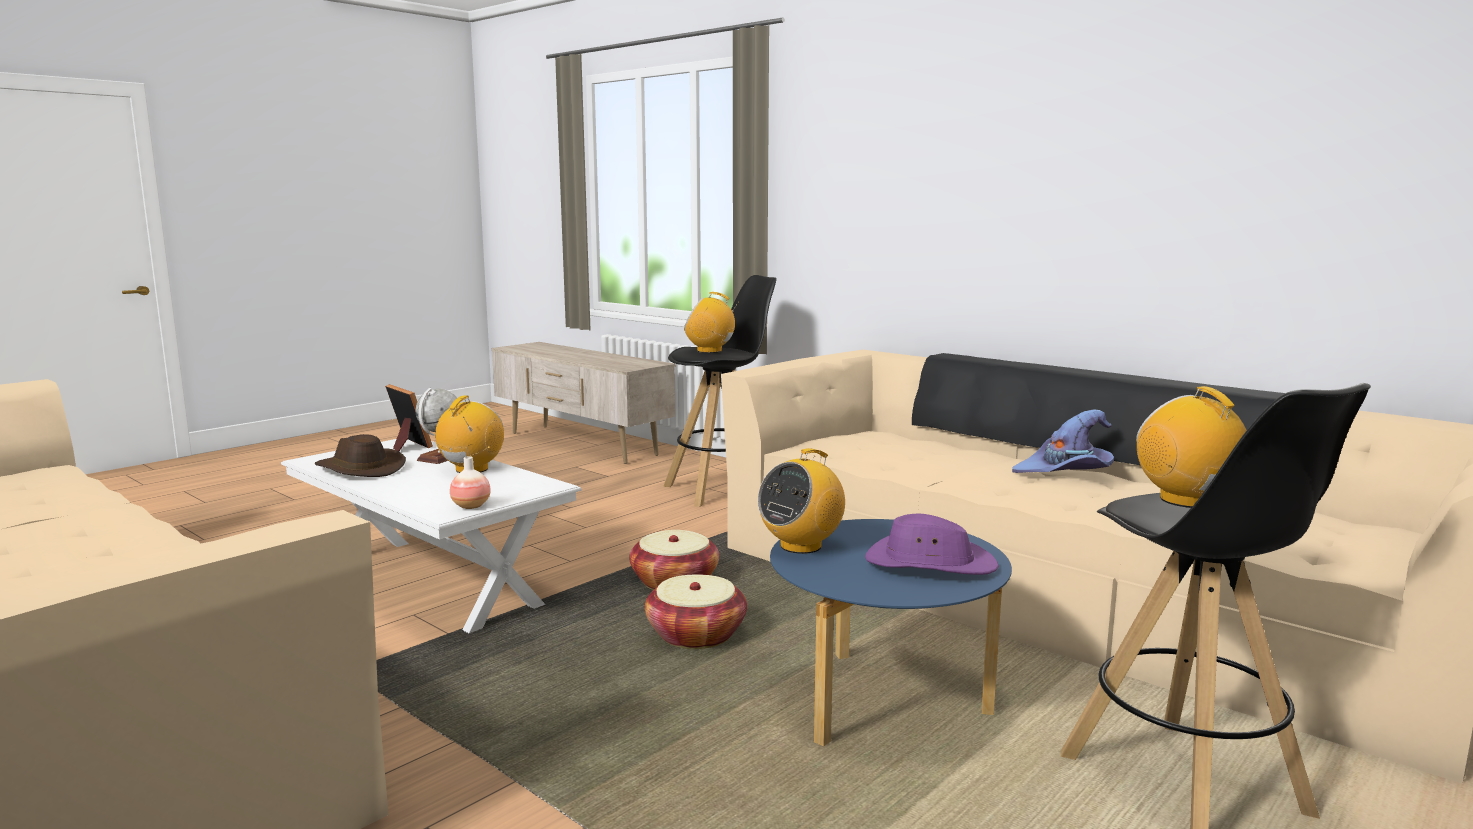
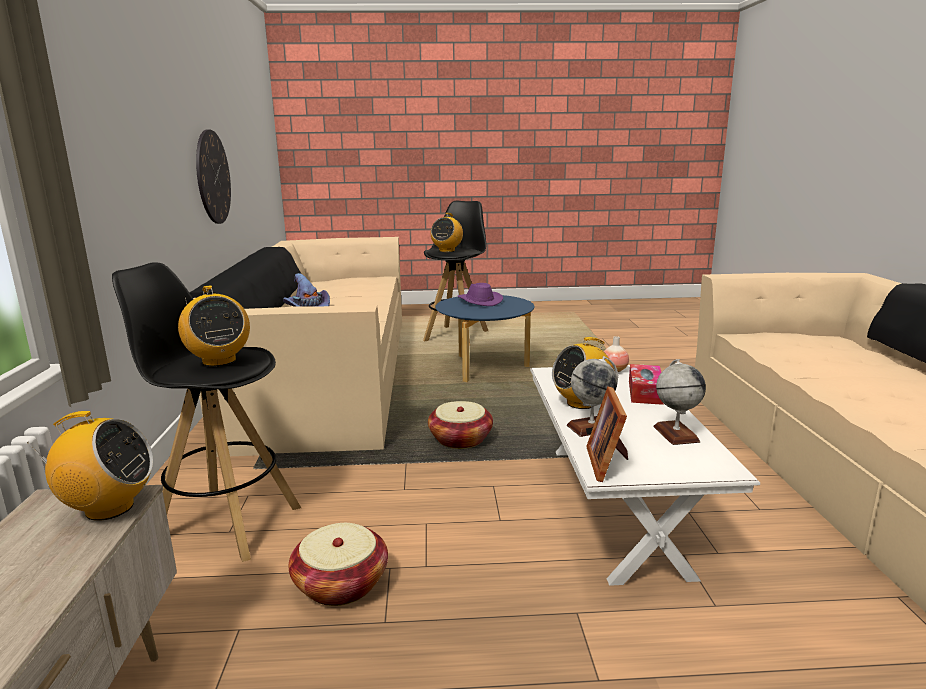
camera: 135 degrees left, 5 degrees up
brown hat [315,434,406,477] -> globe [653,359,706,445]
basket [645,575,747,649] -> basket moved to [289,523,388,606]
radio [758,448,845,554] -> radio moved to [26,411,153,521]
none -> wall clock [196,129,231,224]
none -> tissue box [629,364,664,405]

